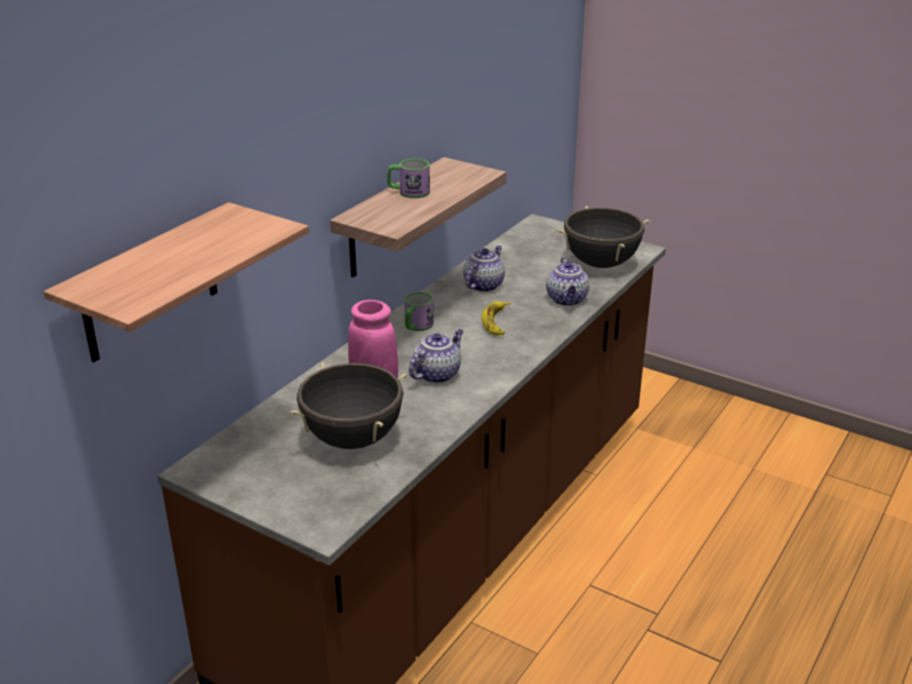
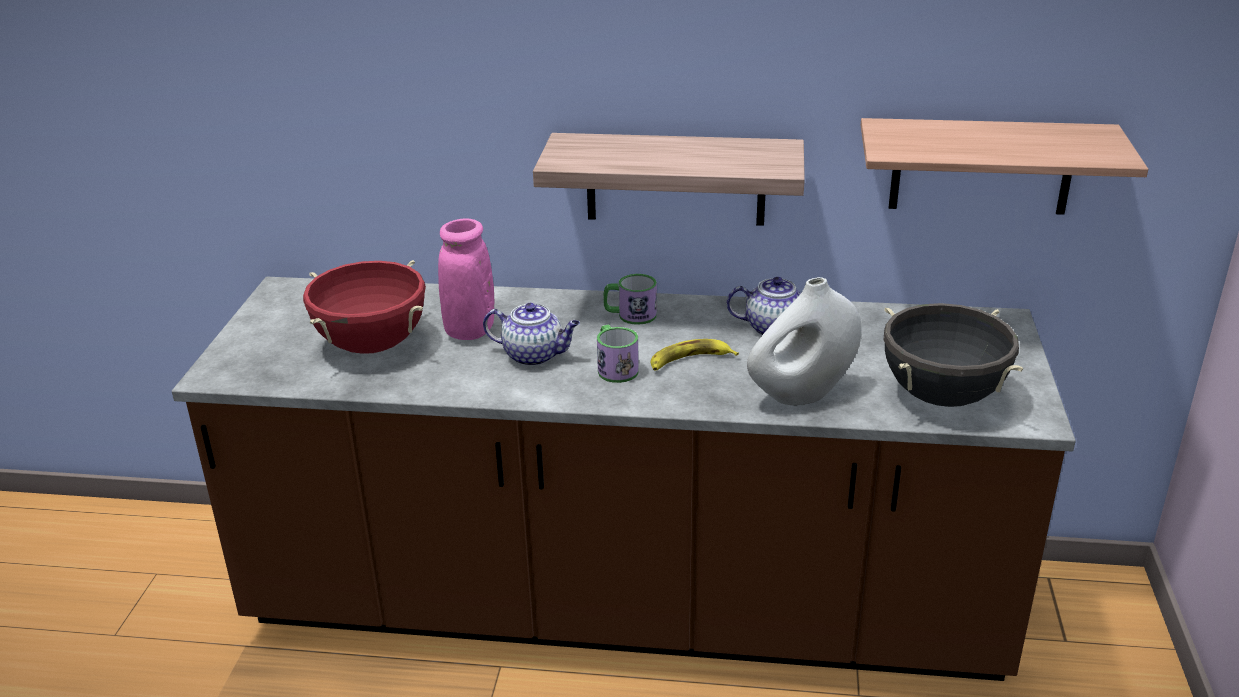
camera: 65 degrees right, 0 degrees up
shelf [44,202,309,362] -> shelf moved to [860,118,1148,215]
black cooking pot [289,363,408,449] -> red cooking pot [303,260,426,354]
mug [387,159,430,198] -> mug moved to [597,325,639,383]
teapot [546,257,589,306] -> white vase [747,277,862,406]

